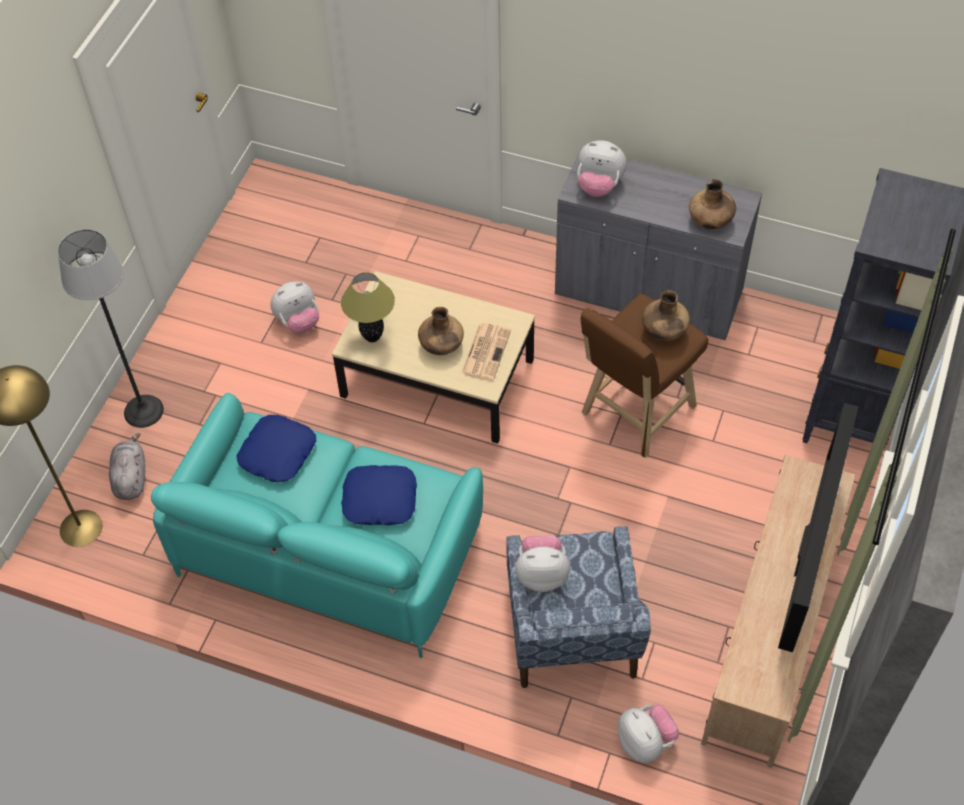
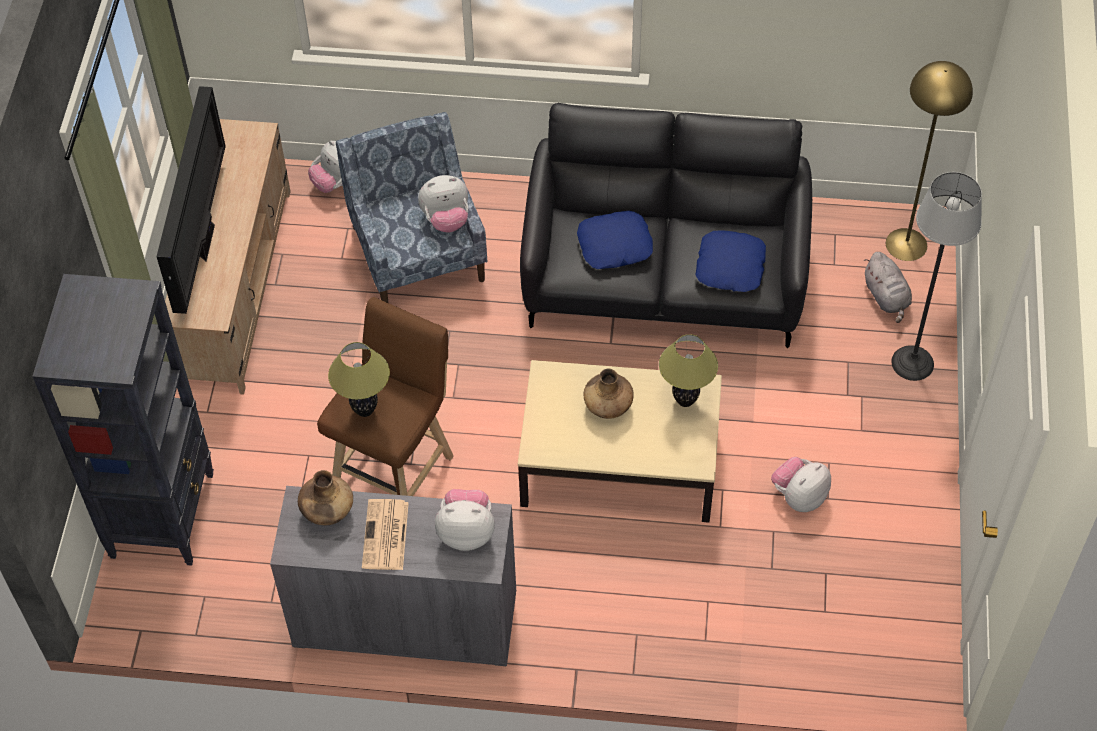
camera: 165 degrees right, 0 degrees up
turquoise sofa [151,393,483,658] -> black sofa [520,103,812,348]
newspaper [461,323,511,381] -> newspaper moved to [362,499,409,570]
brown vase [642,290,690,341] -> table lamp [328,342,390,417]

